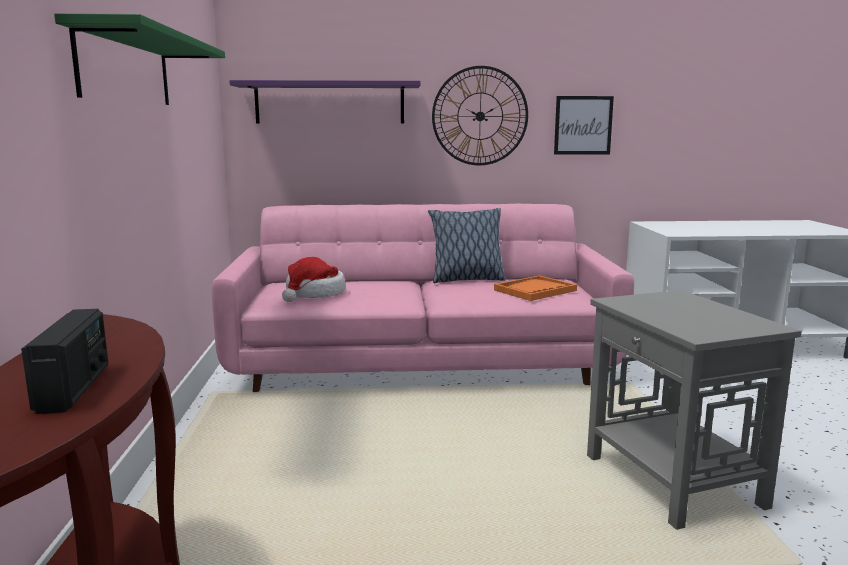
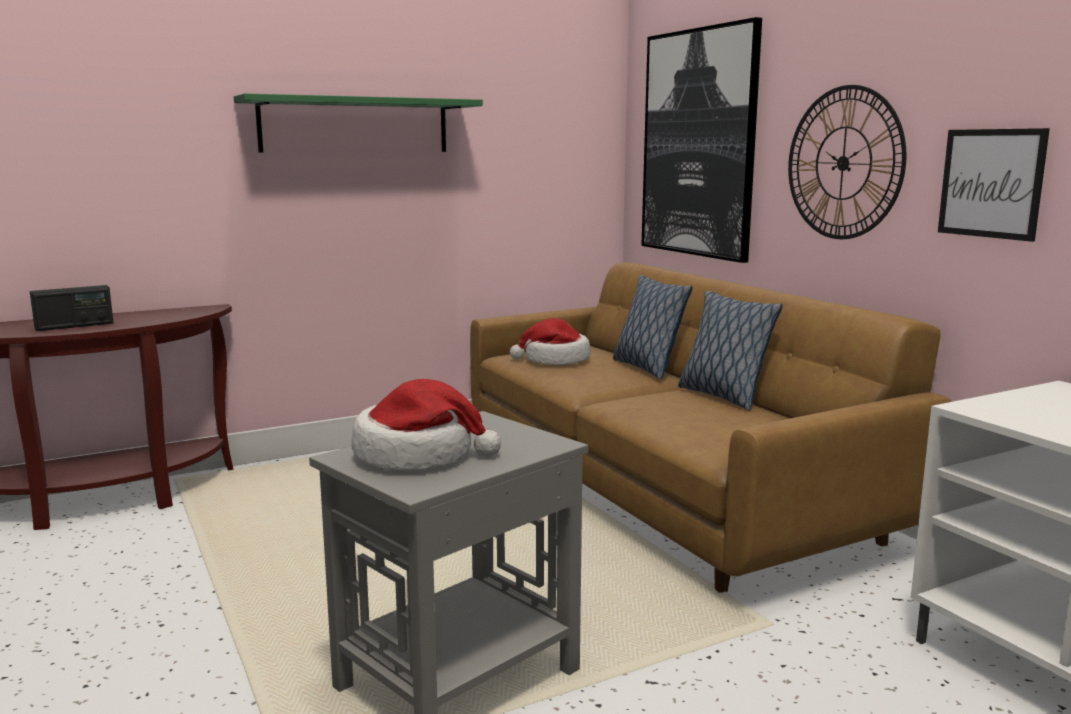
camera: 65 degrees right, 0 degrees up
pink sofa [212,204,634,392] -> brown sofa [470,263,952,593]
purple shelf [229,80,421,124] -> picture [641,17,762,263]
orange tray [494,275,577,301] -> none
none -> hat [351,379,501,471]
none -> pillow [613,275,693,379]

